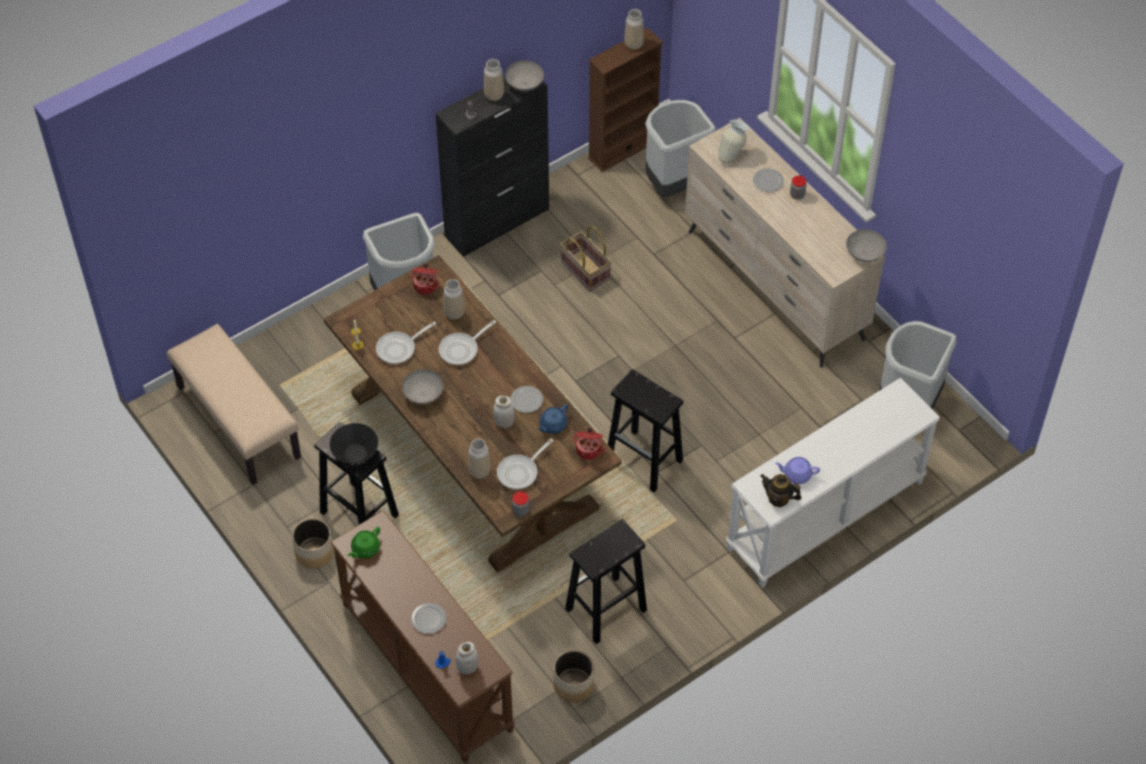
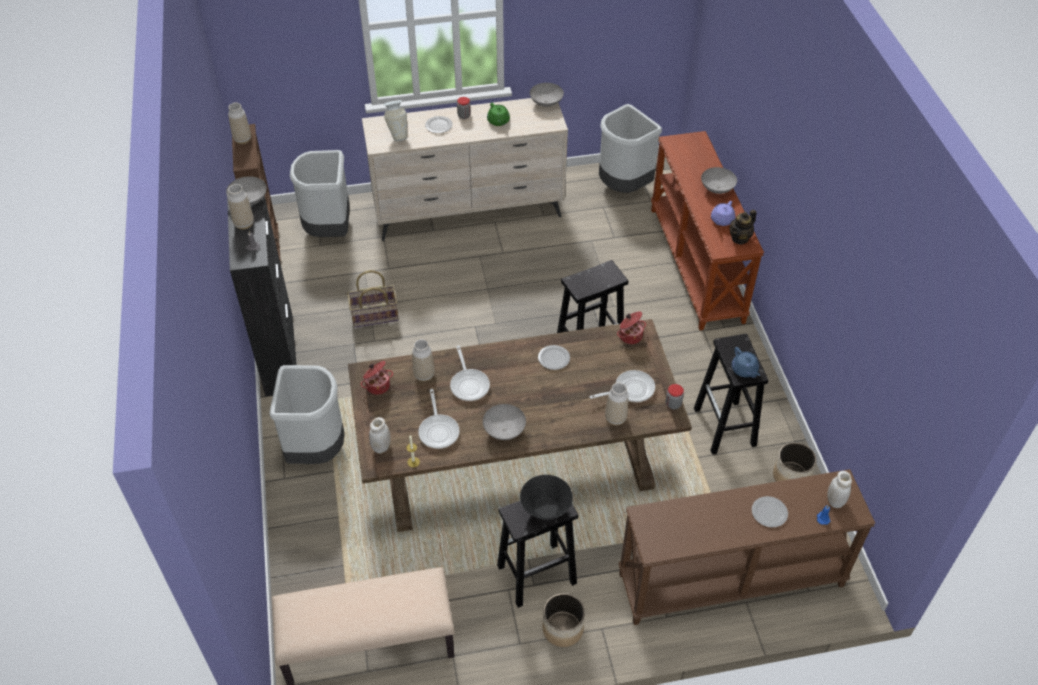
camera: 65 degrees left, 5 degrees down
green teapot [348,527,380,559] -> green teapot moved to [487,103,510,126]
white jar [493,396,514,428] -> white jar moved to [369,417,391,454]
frying pan [497,439,554,490] -> frying pan turned 90 degrees counterclockwise [589,370,655,402]
blue teapot [537,404,568,434] -> blue teapot moved to [731,347,760,378]
white console table [726,378,940,588] -> brown console table [651,131,764,330]
none -> grey bowl [701,167,737,194]

